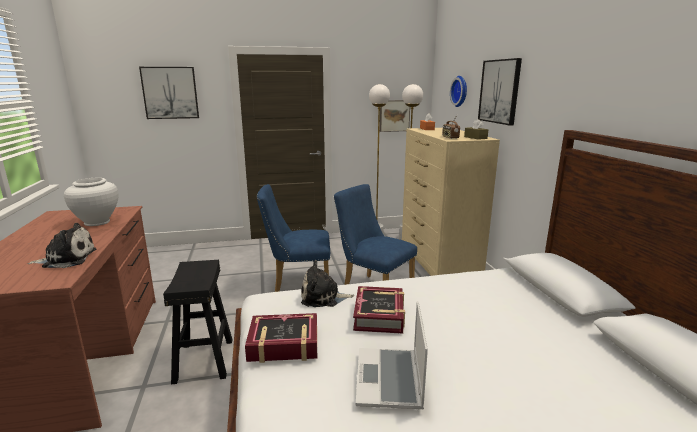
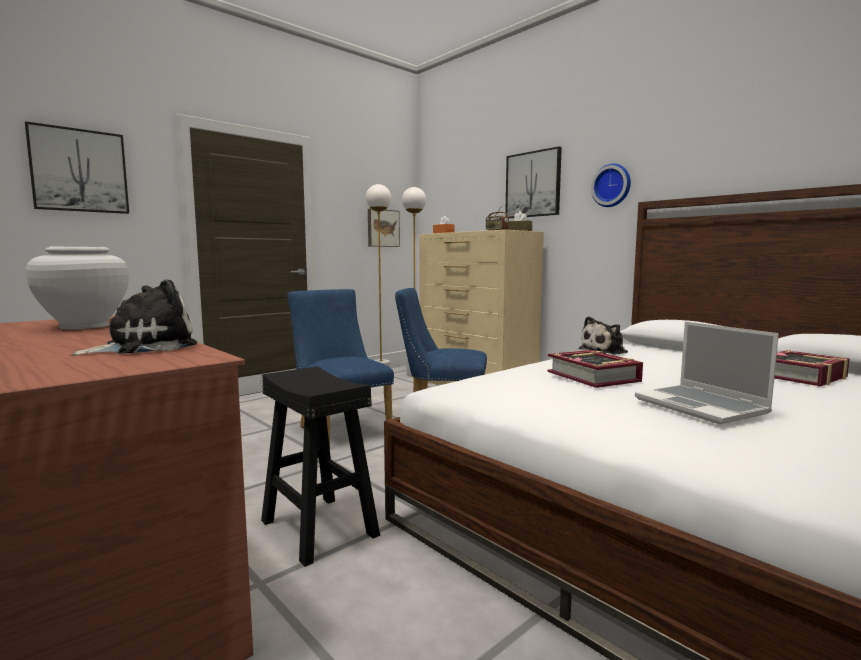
camera: 30 degrees left, 10 degrees down
book [245,313,317,363] -> book moved to [774,350,850,386]
blue chair [257,184,330,292] -> blue chair turned 90 degrees clockwise [287,289,394,447]
plush toy [301,260,354,307] -> plush toy moved to [579,316,628,355]
wall clock [450,76,467,107] -> wall clock moved to [591,163,631,207]

